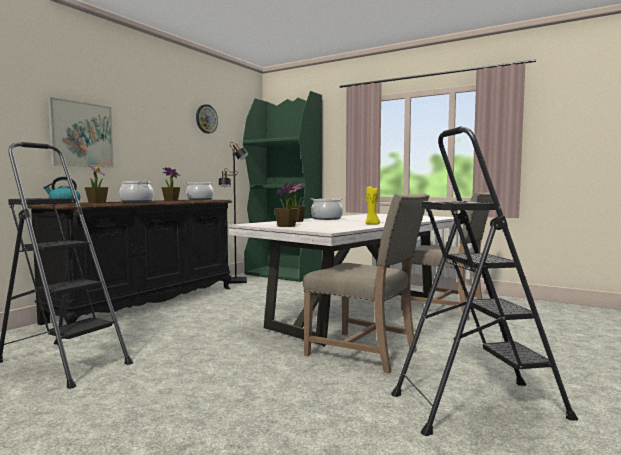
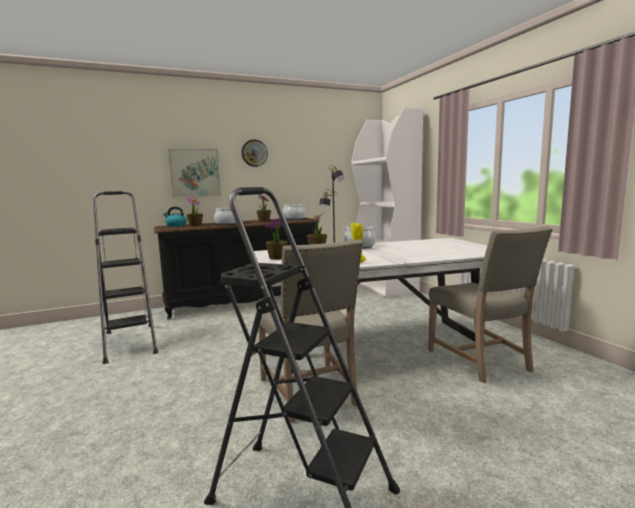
camera: 35 degrees right, 5 degrees up
wall clock [196,104,218,134] -> wall clock moved to [242,139,268,167]
green bookcase [243,91,322,282] -> white bookcase [351,107,423,298]

